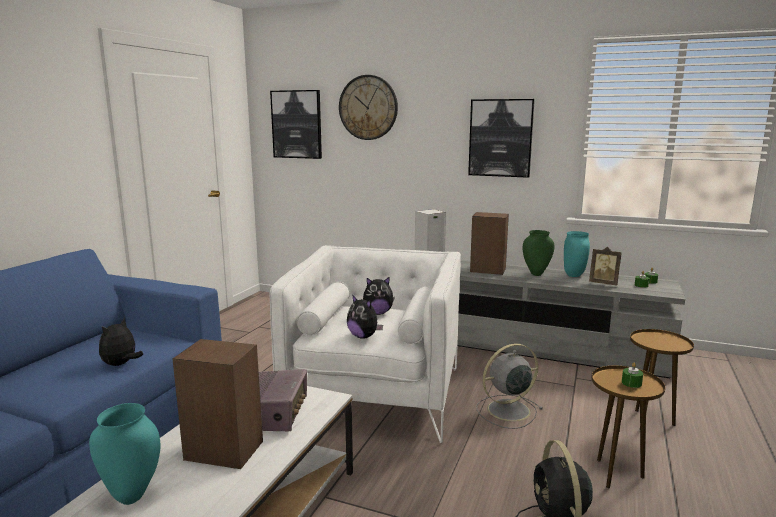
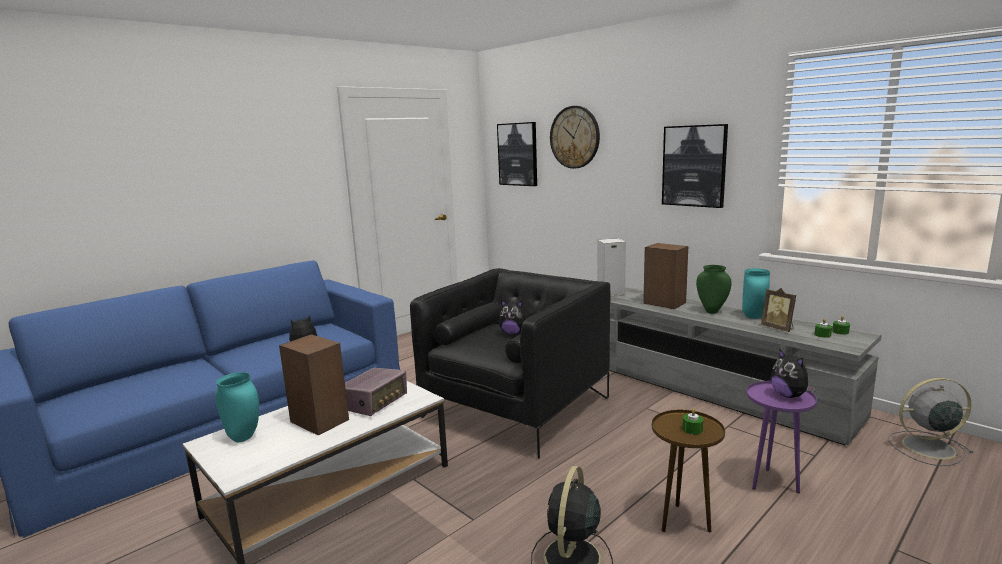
camera: 25 degrees right, 0 degrees up
white armchair [270,245,461,443] -> black armchair [410,268,611,459]
plush toy [347,295,383,339] -> plush toy moved to [771,350,816,398]
grey fan [476,343,543,429] -> grey fan moved to [888,378,974,466]
brown side table [630,329,694,426] -> purple side table [747,381,817,493]

